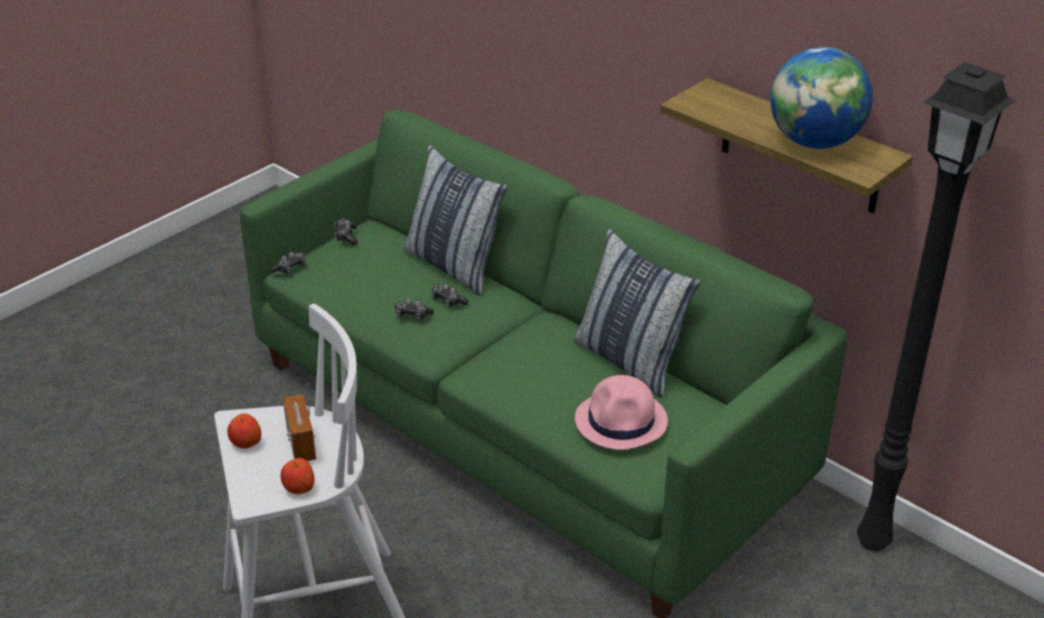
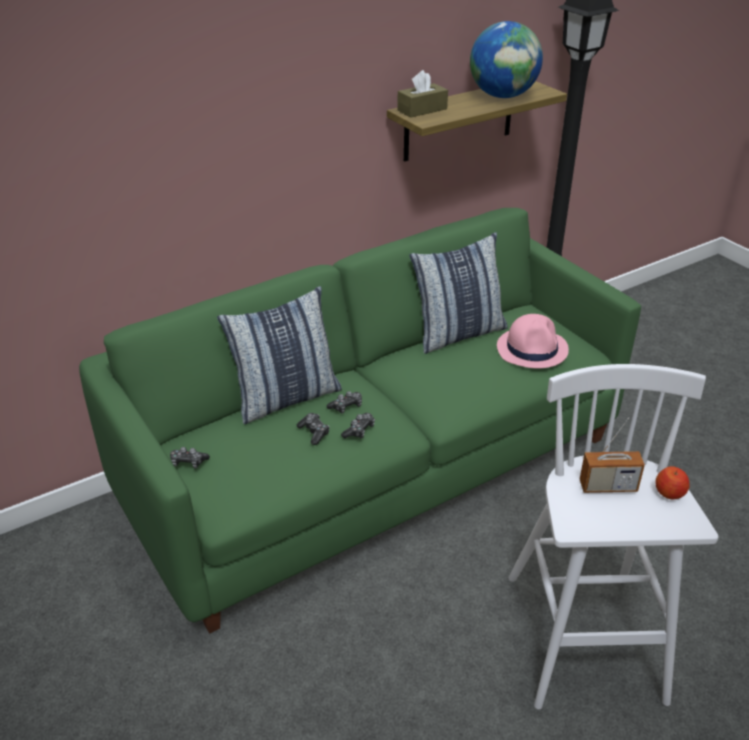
camera: 75 degrees left, 0 degrees up
apple [227,413,261,448] -> none
game controller [270,252,306,275] -> game controller moved to [297,413,330,445]
none -> brown tissue box [397,70,448,117]

